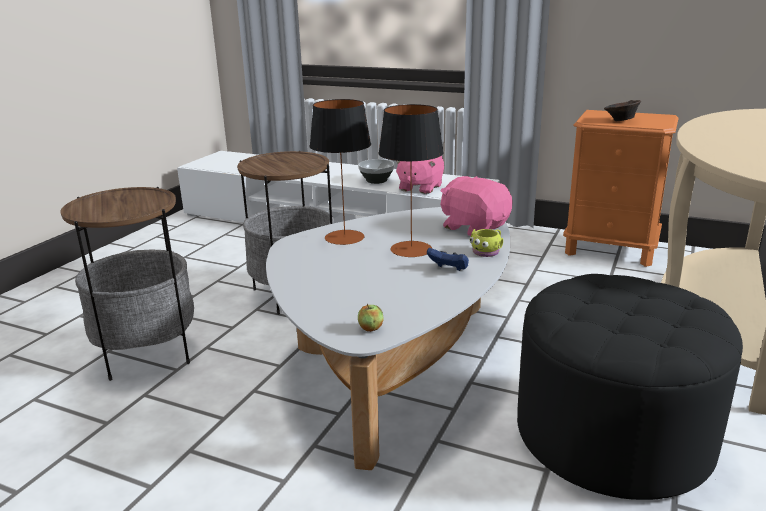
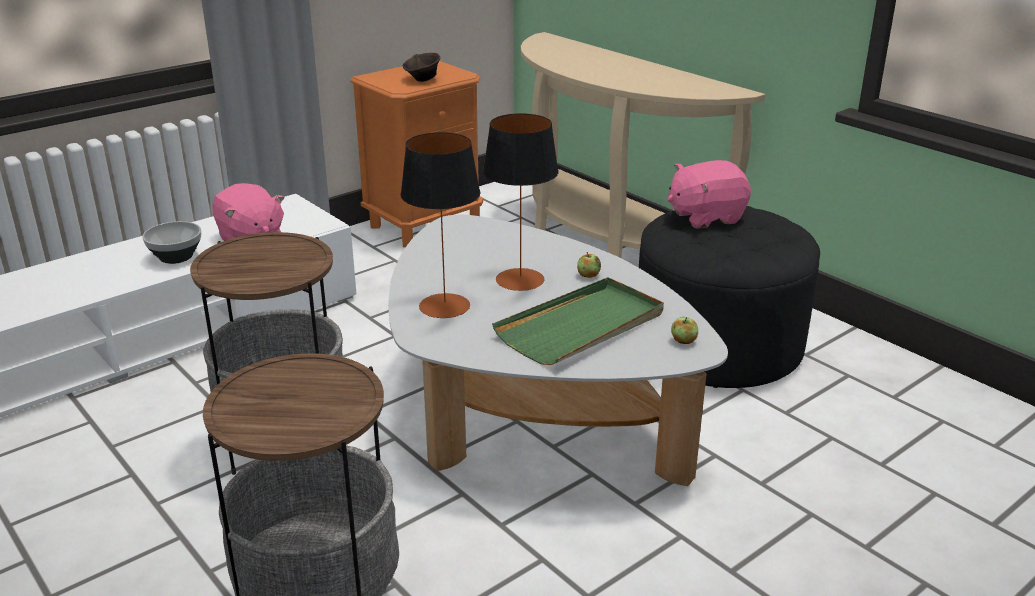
camera: 65 degrees left, 5 degrees up
blue game controller [427,248,469,271] -> apple [577,252,601,278]
pink plush toy [440,176,513,236] -> pink plush toy moved to [667,160,751,229]
yellow mug [470,229,503,257] -> none
none -> green tray [492,277,664,365]

